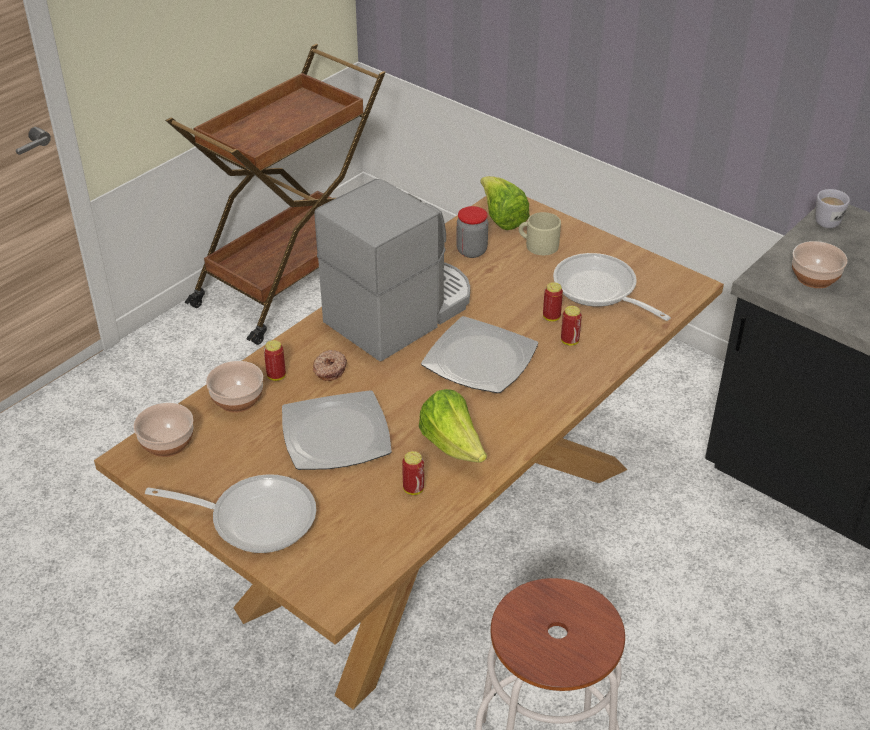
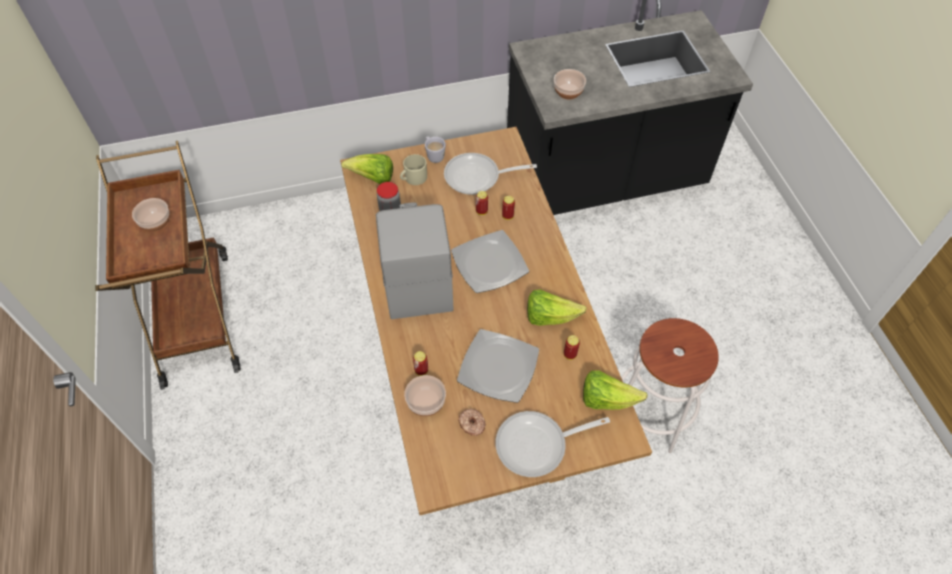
camera: 55 degrees left, 15 degrees up
bowl [133,403,193,457] -> bowl moved to [132,198,170,231]
frying pan [145,474,316,553] -> frying pan turned 150 degrees counterclockwise [496,411,610,477]
donut [313,350,347,381] -> donut moved to [458,409,486,436]
white mug [815,189,850,228] -> white mug moved to [425,136,446,163]
none -> lettuce [583,370,647,410]

